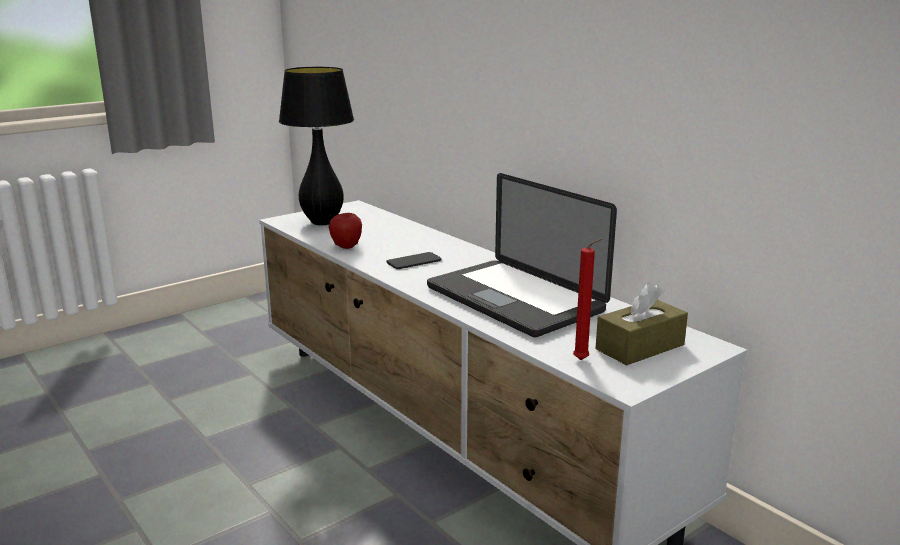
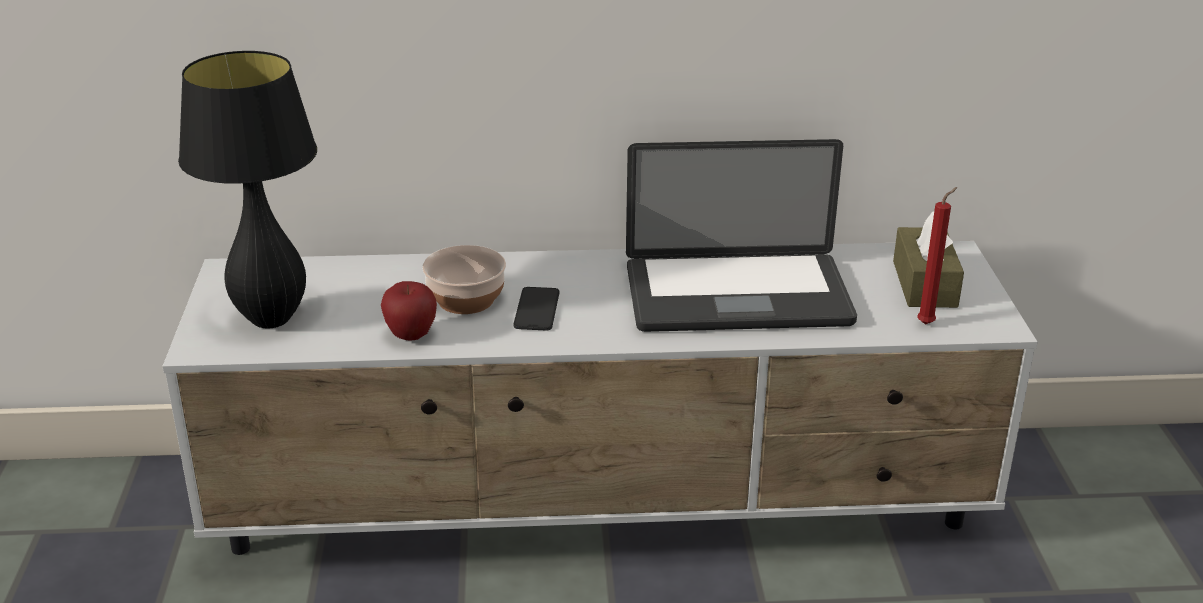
camera: 55 degrees left, 10 degrees up
none -> bowl [422,245,506,314]

